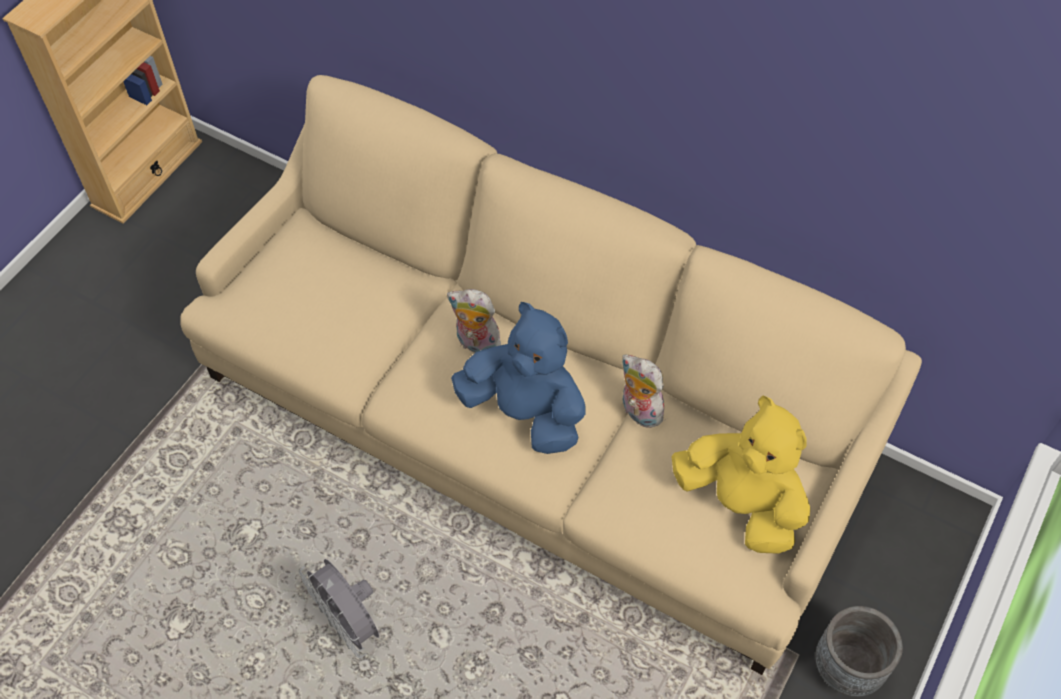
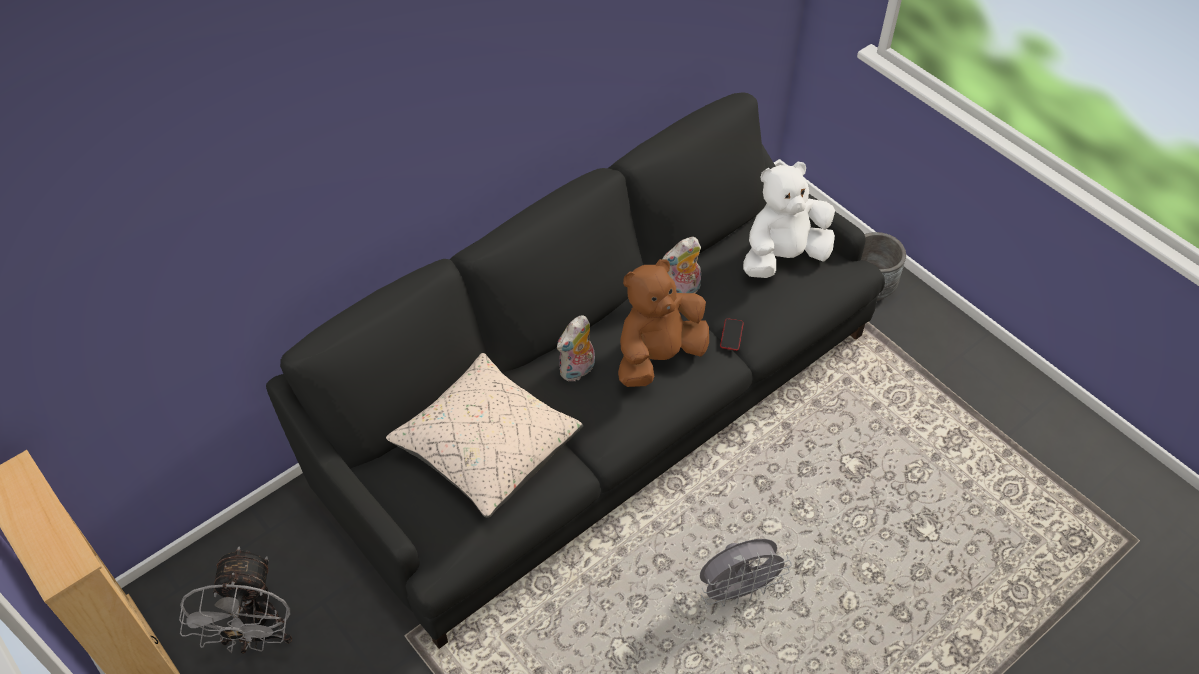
camera: 70 degrees left, 5 degrees down
beige sofa [180,75,922,675] -> black sofa [266,93,885,649]
blue plush toy [451,302,585,454] -> brown plush toy [618,259,709,387]
yellow plush toy [671,396,810,554] -> white plush toy [743,161,835,278]
none -> grey fan [179,546,292,653]
none -> beige pillow [386,353,583,518]
none -> phone [720,318,744,351]

